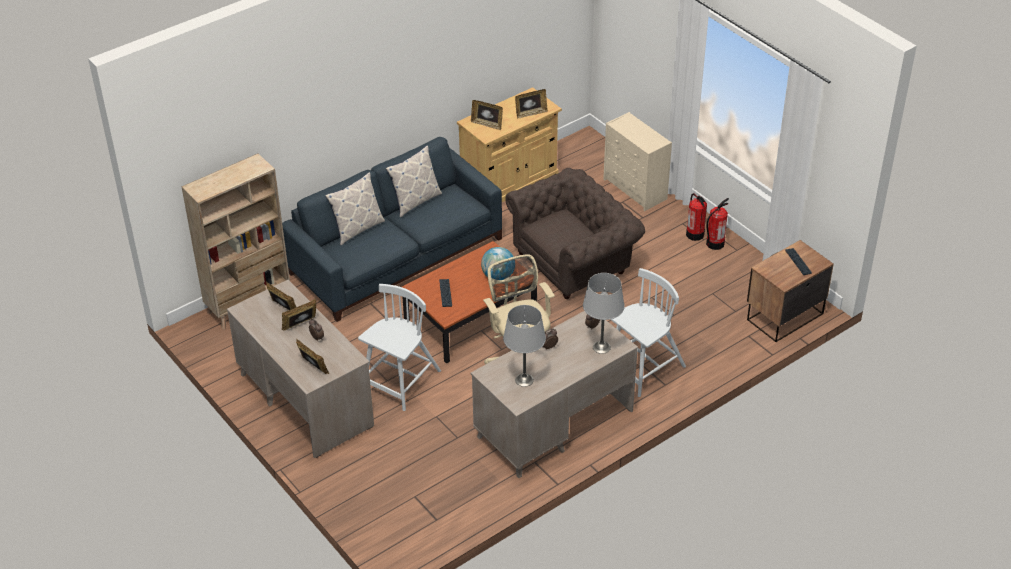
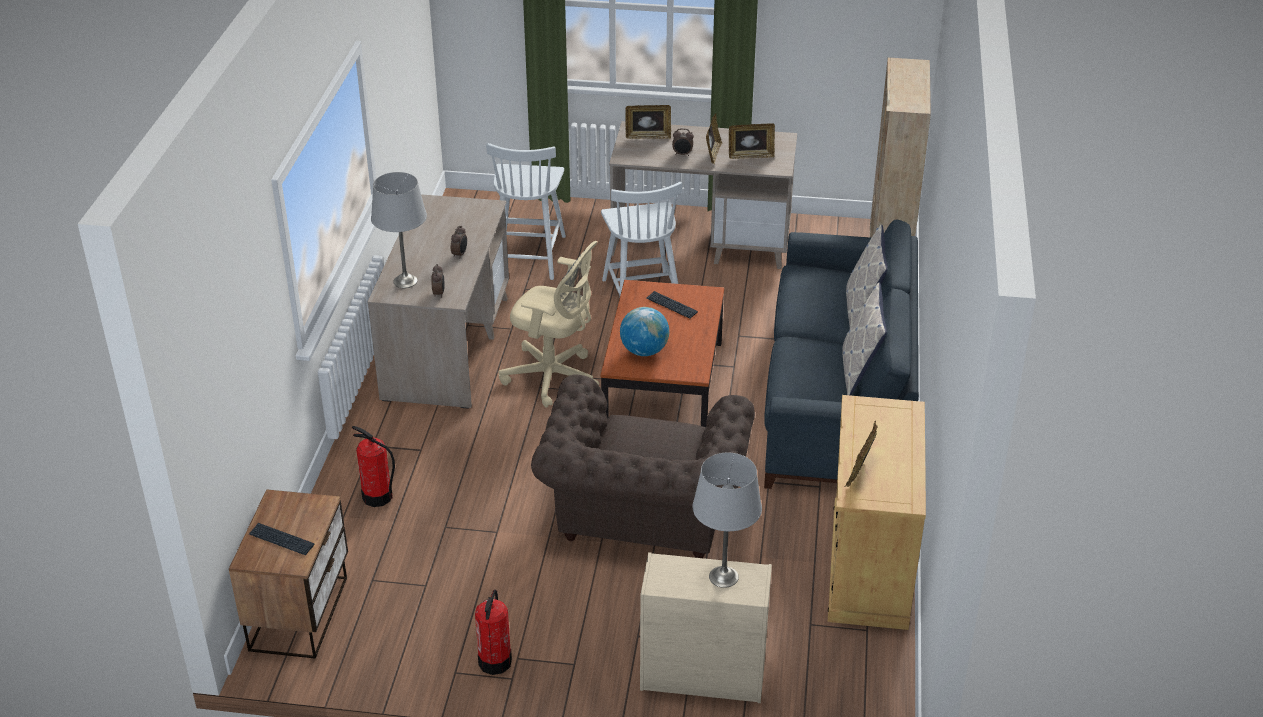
camera: 135 degrees right, 5 degrees down
picture frame [471,100,503,130] -> none
grey table lamp [503,305,546,387] -> grey table lamp moved to [692,453,762,588]
white chair [610,268,686,397] -> white chair moved to [486,143,566,280]
fire extinguisher [686,193,707,241] -> fire extinguisher moved to [352,426,395,507]

